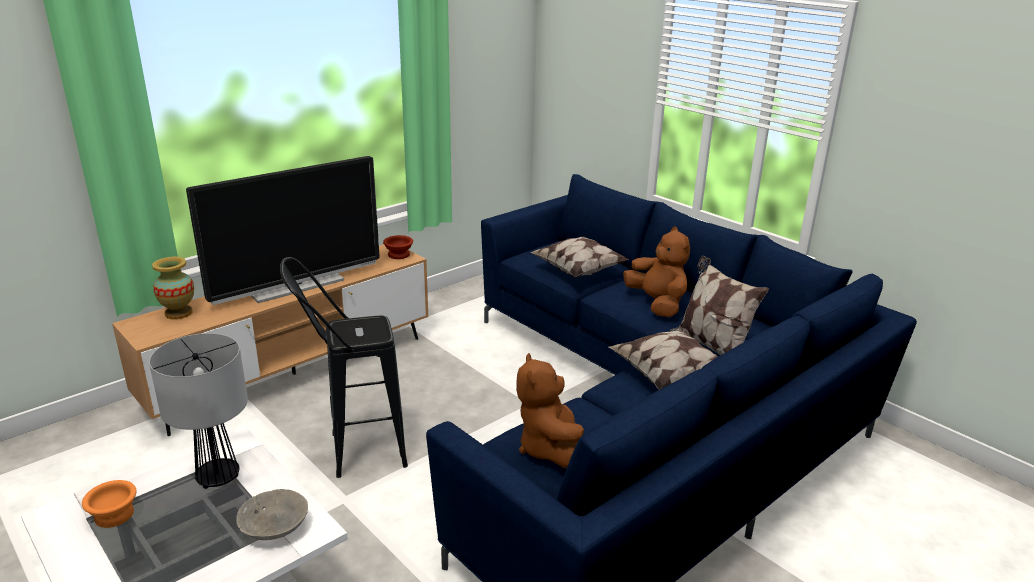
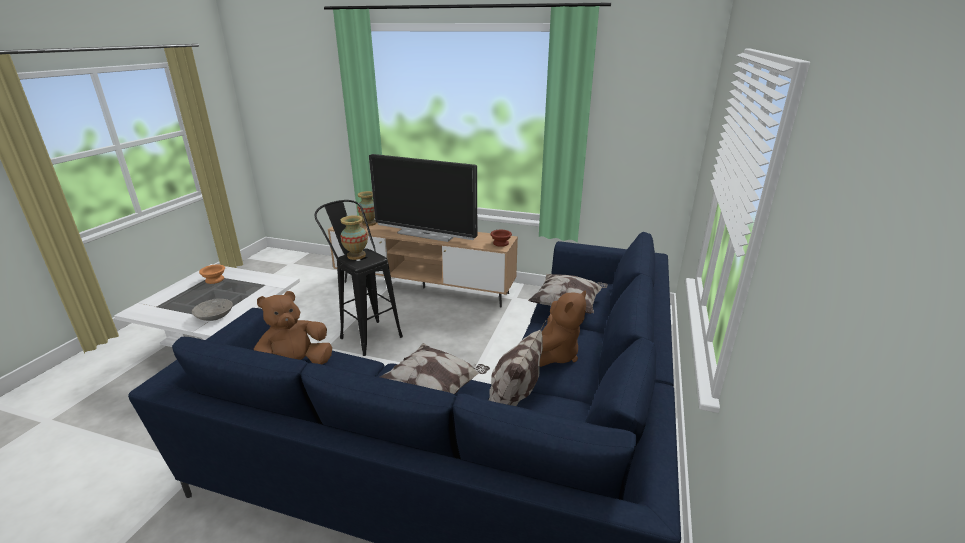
camera: 60 degrees right, 0 degrees up
table lamp [149,333,248,489] -> none
none -> vase [341,215,368,260]

